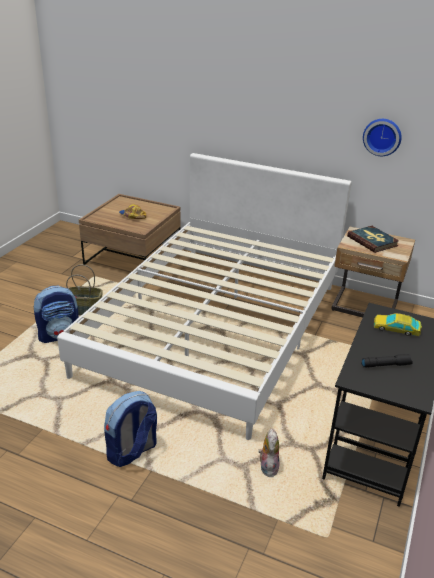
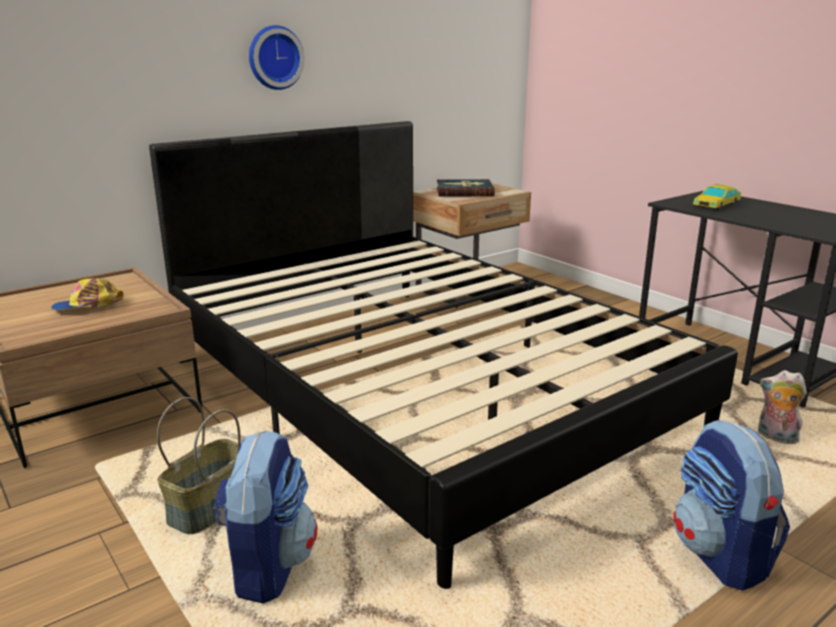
camera: 60 degrees left, 10 degrees down
white bed [57,153,352,440] -> black bed [149,121,738,589]
black flashlight [361,354,413,367] -> none
wall clock [363,119,402,156] -> wall clock moved to [249,25,305,90]

